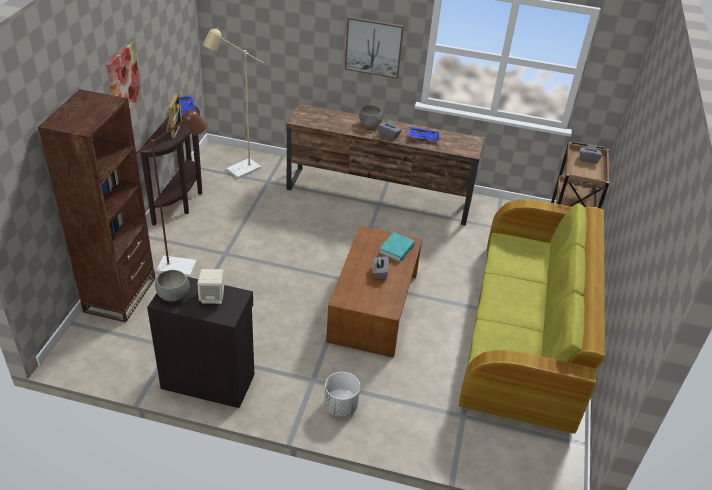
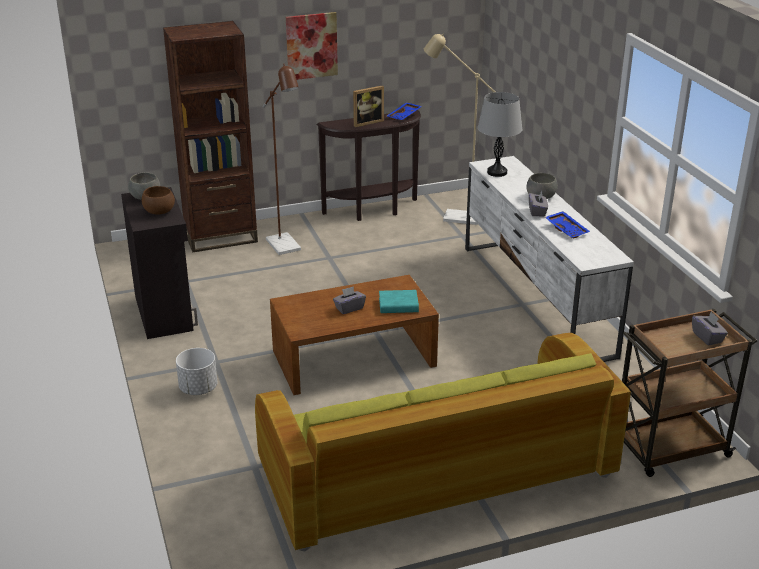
camera: 60 degrees right, 10 degrees down
beige speaker [197,269,224,304] -> brown bowl [142,186,175,215]
brown tv stand [286,104,484,226] -> white tv stand [465,156,634,362]
picture [345,16,404,79] -> none
none -> grey table lamp [478,92,522,177]

